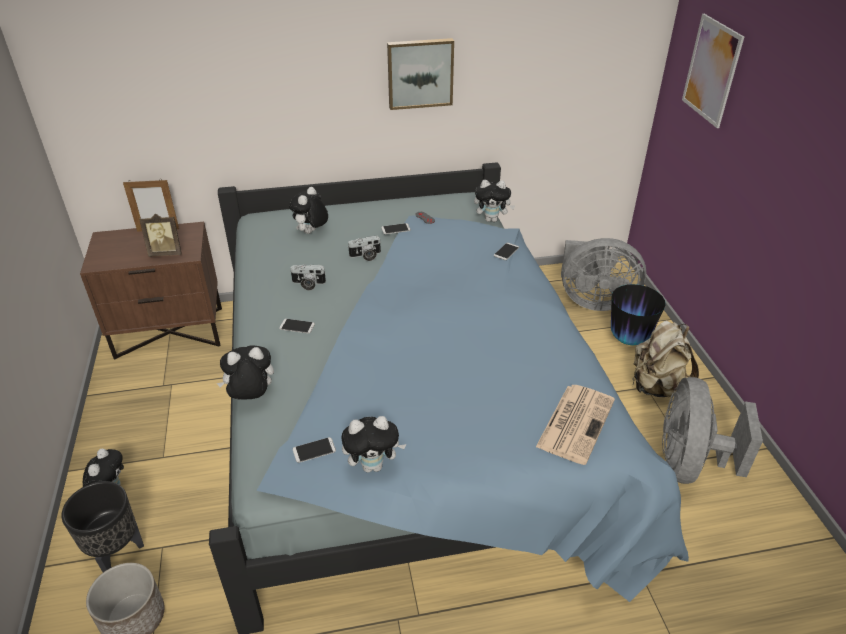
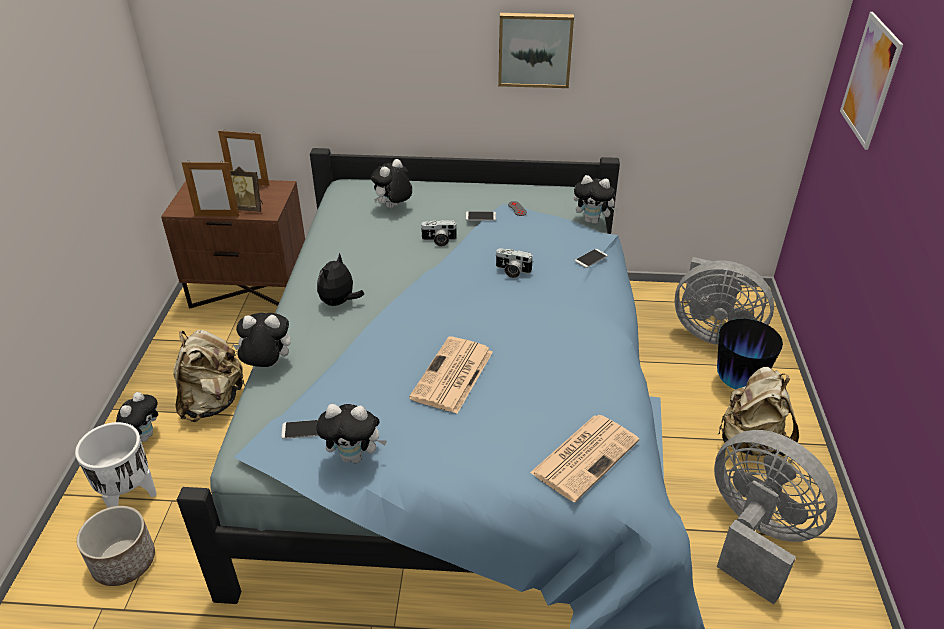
camera: 15 degrees right, 0 degrees up
black planter [62,481,144,572] -> white planter [75,422,156,508]
phone [279,319,315,334] -> plush toy [317,253,364,306]
camera [290,264,326,290] -> camera moved to [495,248,533,278]
grey fan [662,377,763,484] -> grey fan turned 105 degrees clockwise [714,430,838,604]
none -> beige backpack [173,330,245,422]
none -> picture frame [182,160,239,216]
none -> newspaper [409,337,493,414]

